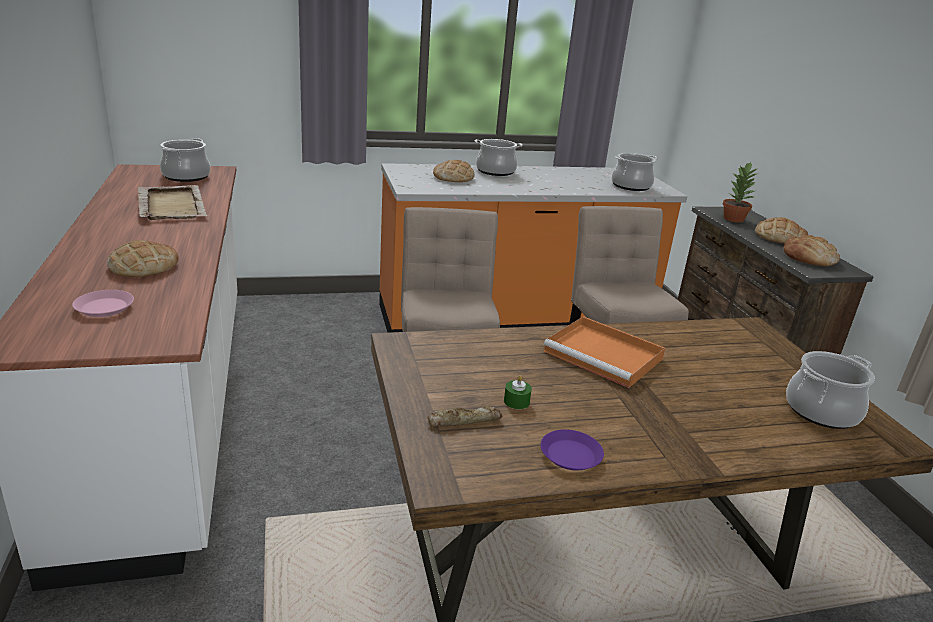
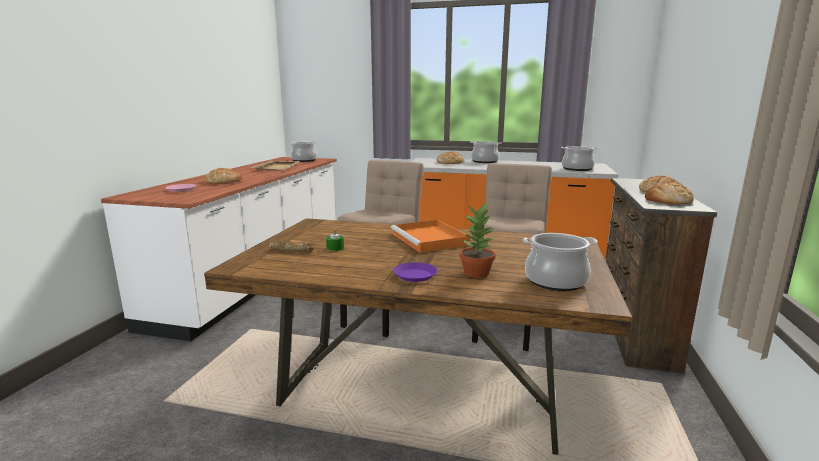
camera: 30 degrees right, 10 degrees down
purple plate [540,430,604,470] -> purple plate moved to [393,262,437,282]
potted plant [723,162,757,223] -> potted plant moved to [460,202,495,278]

